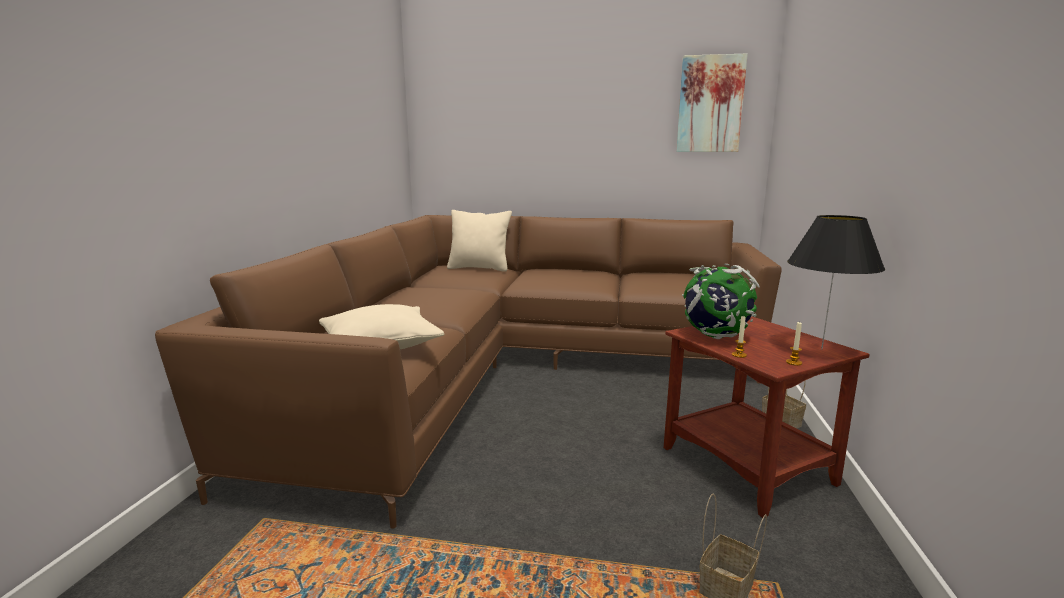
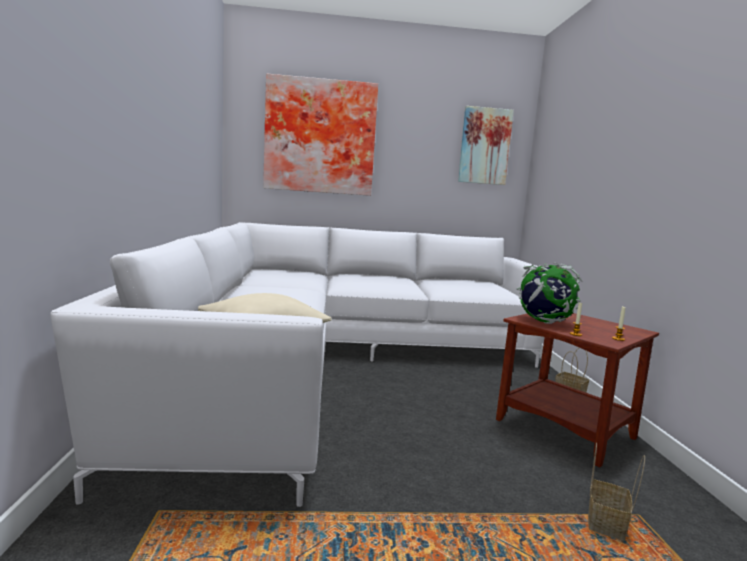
camera: 15 degrees left, 5 degrees down
brown sofa [155,215,781,529] -> white sofa [50,222,543,507]
beige pillow [447,210,512,272] -> none
black table lamp [787,215,885,349] -> none
none -> picture [263,74,378,196]

